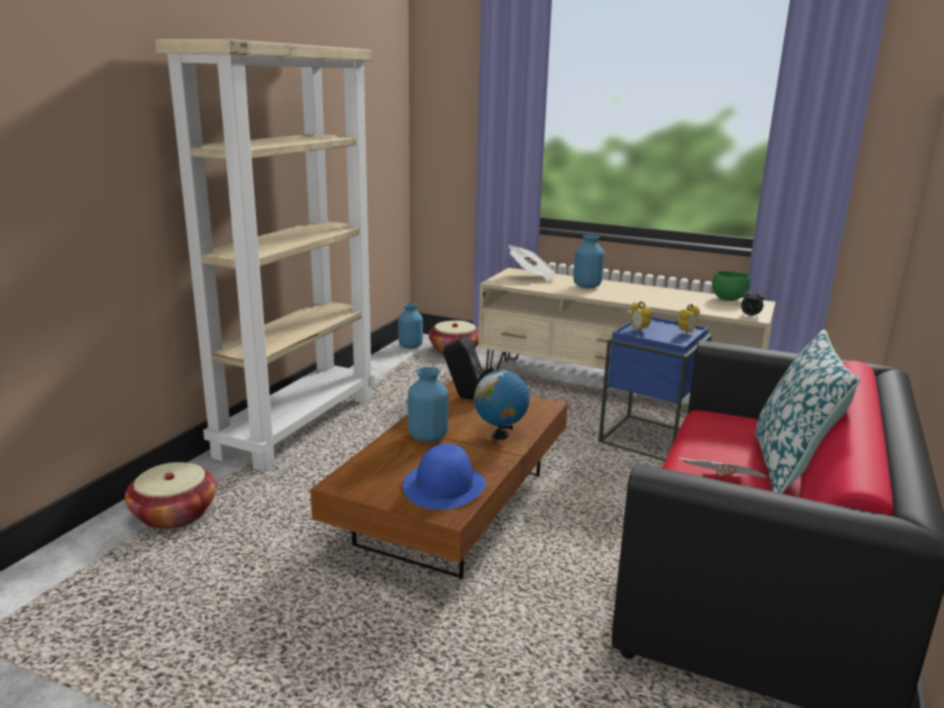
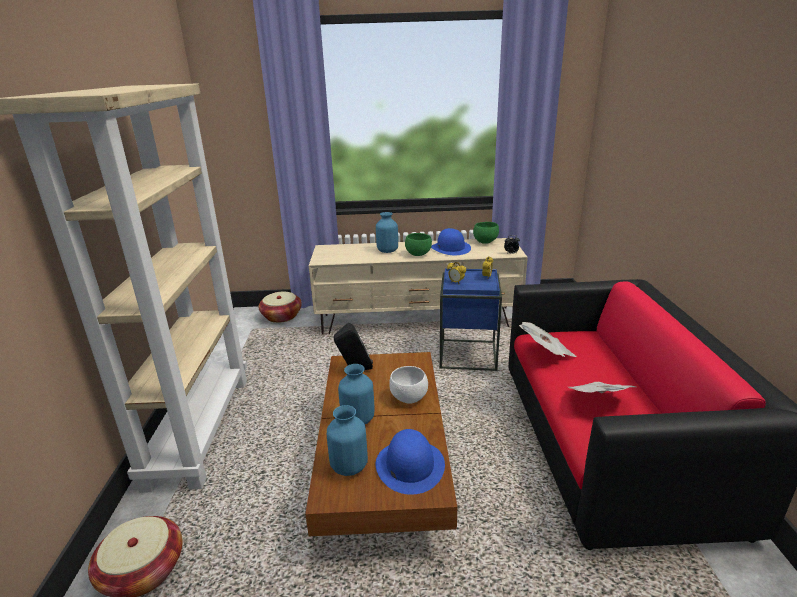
camera: 25 degrees left, 5 degrees up
blue vase [398,303,423,349] -> blue vase moved to [327,405,368,476]
globe [474,367,530,439] -> white bowl [389,366,428,404]
newspaper [509,245,555,282] -> newspaper moved to [519,322,576,357]
pillow [755,329,861,494] -> none
none -> green bowl [405,233,432,256]
none -> blue hat [431,228,471,255]

